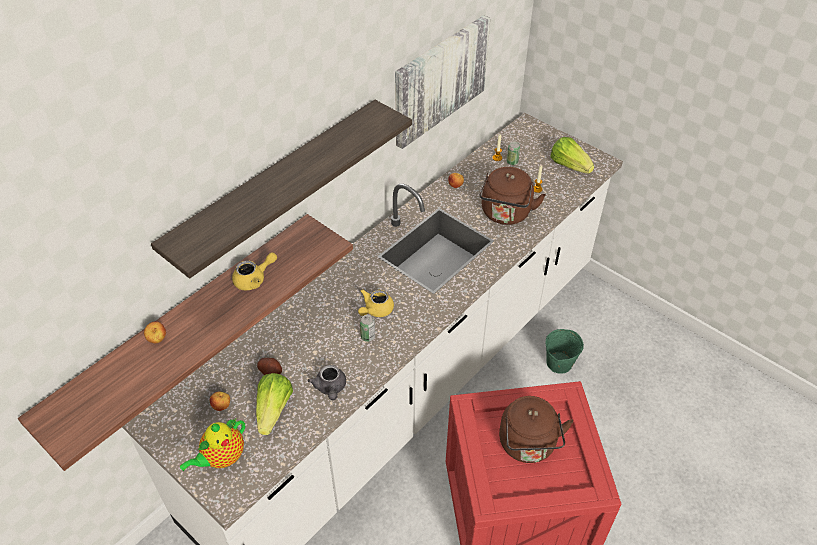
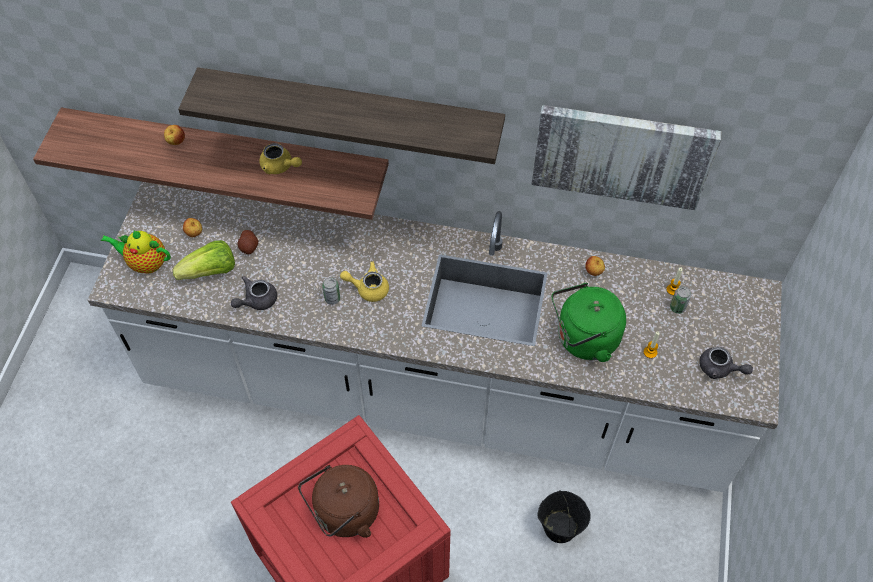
camera: 60 degrees right, 10 degrees up
brown kettle [479,167,546,225] -> green kettle [552,283,626,362]
green bucket [545,329,584,374] -> black bucket [537,490,591,543]
lettuce [550,137,594,174] -> grey teapot [699,347,753,379]

